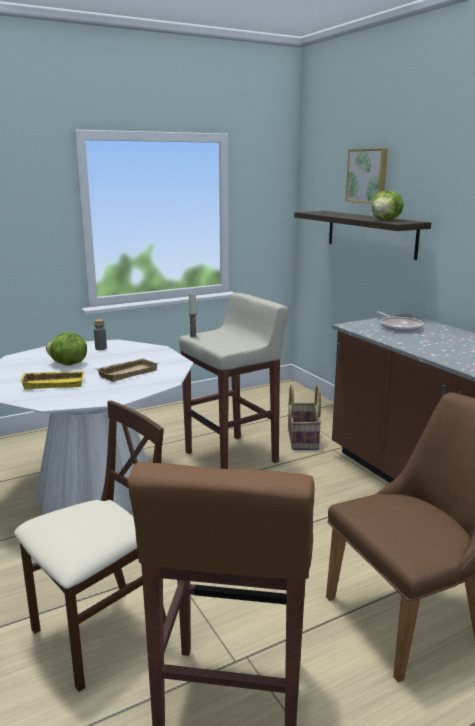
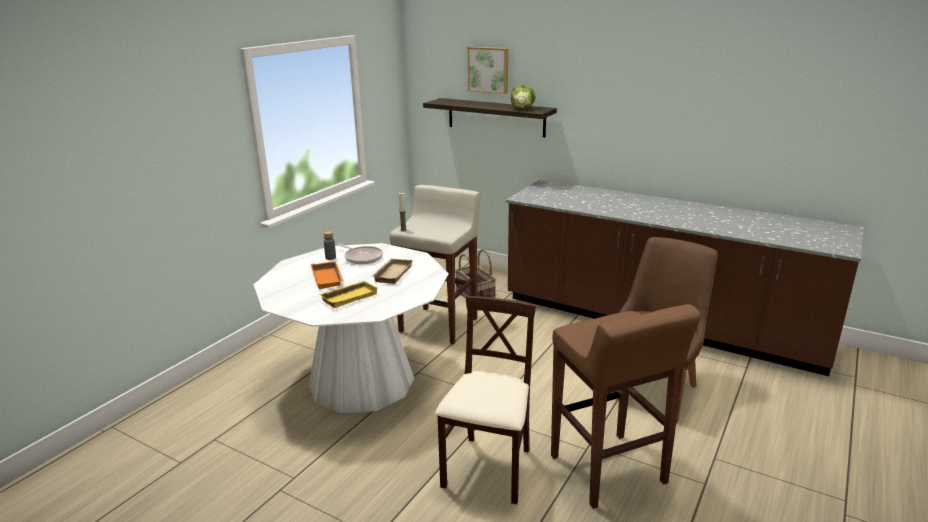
camera: 30 degrees left, 5 degrees up
lettuce [46,333,87,366] -> orange tray [311,261,344,289]
frying pan [377,311,424,332] -> frying pan moved to [337,243,383,265]

